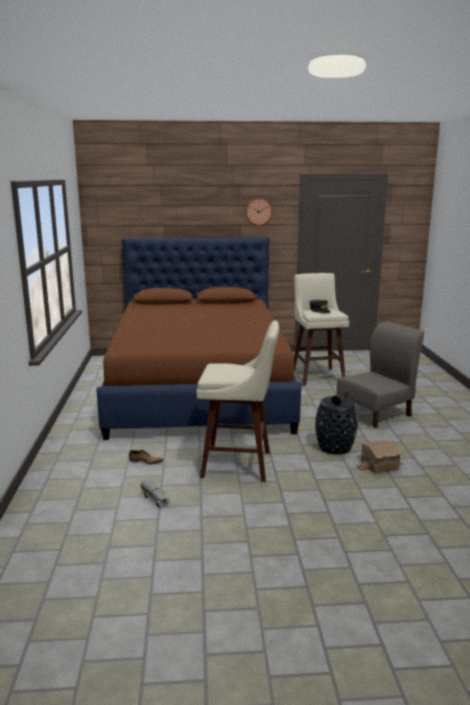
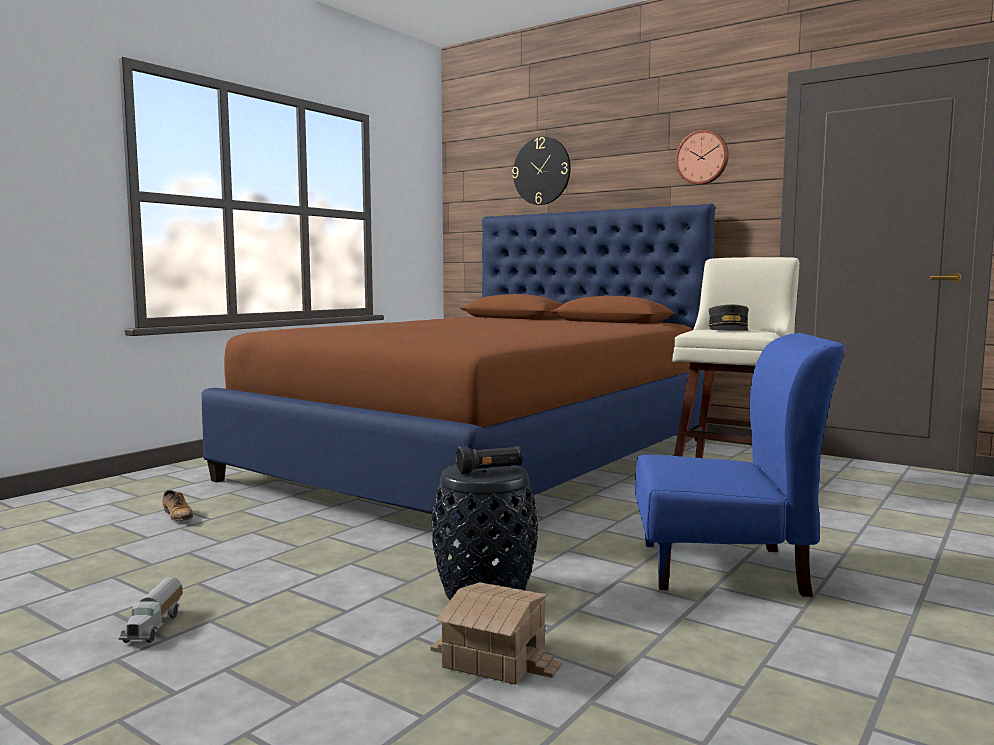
camera: 40 degrees right, 10 degrees down
toy truck [141,479,170,508] -> toy truck moved to [119,577,183,643]
beige stool [197,320,279,482] -> none
grey chair [337,321,424,428] -> blue chair [635,333,845,597]
none -> wall clock [512,137,571,205]

